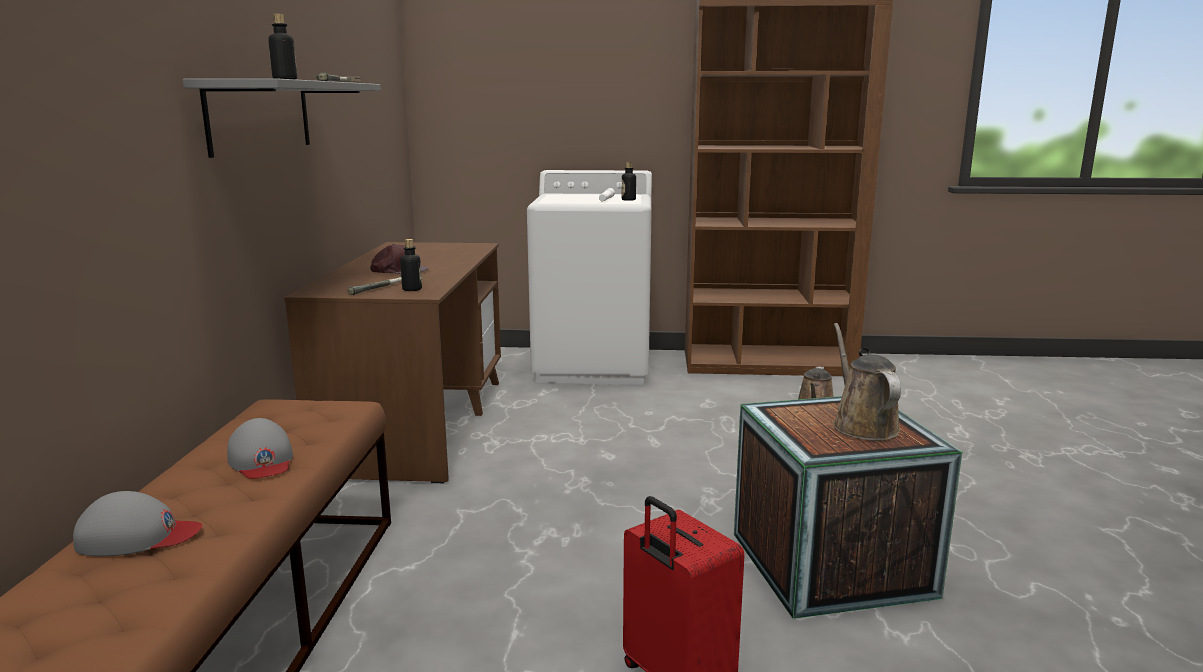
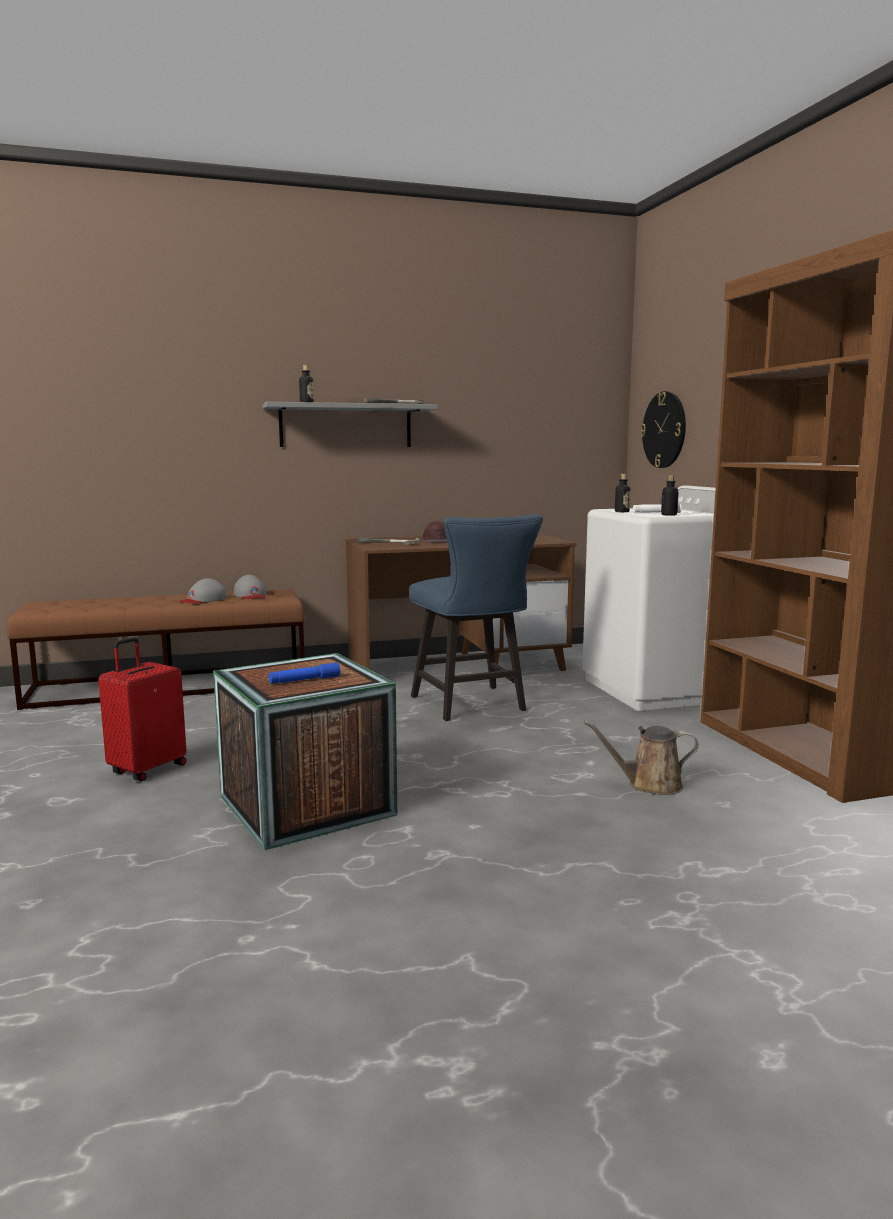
camera: 70 degrees right, 5 degrees down
grey cap [73,491,202,556] -> grey cap moved to [234,575,266,599]
bottle [400,239,422,291] -> bottle moved to [615,473,631,512]
brown watering can [833,323,901,441] -> blue flashlight [269,663,340,684]
none -> blue chair [409,514,543,721]
none -> wall clock [640,391,686,468]

